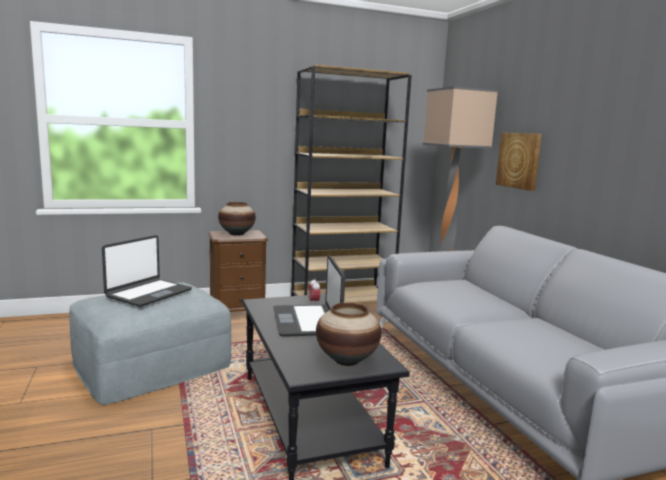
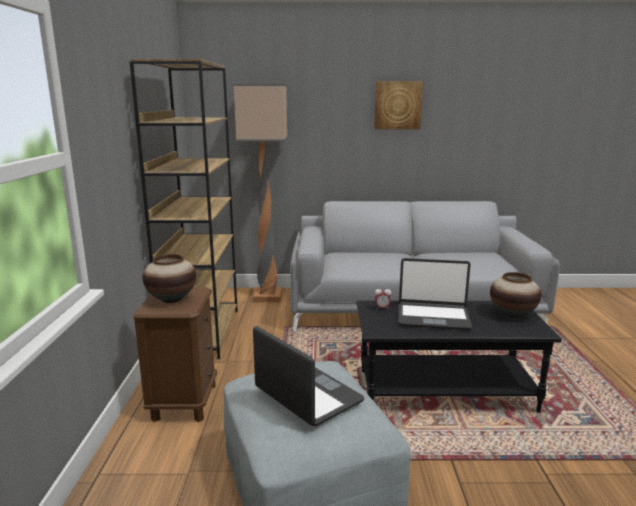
camera: 70 degrees left, 5 degrees up
picture [496,133,542,191] -> picture moved to [374,81,423,129]

